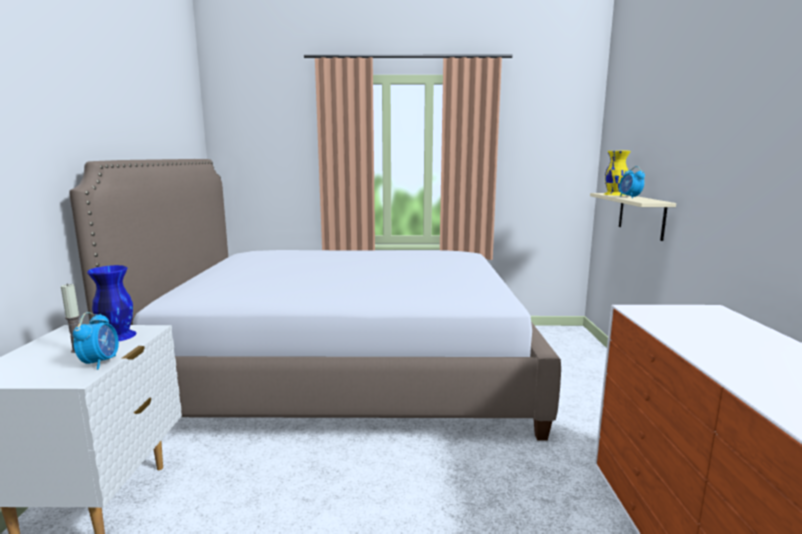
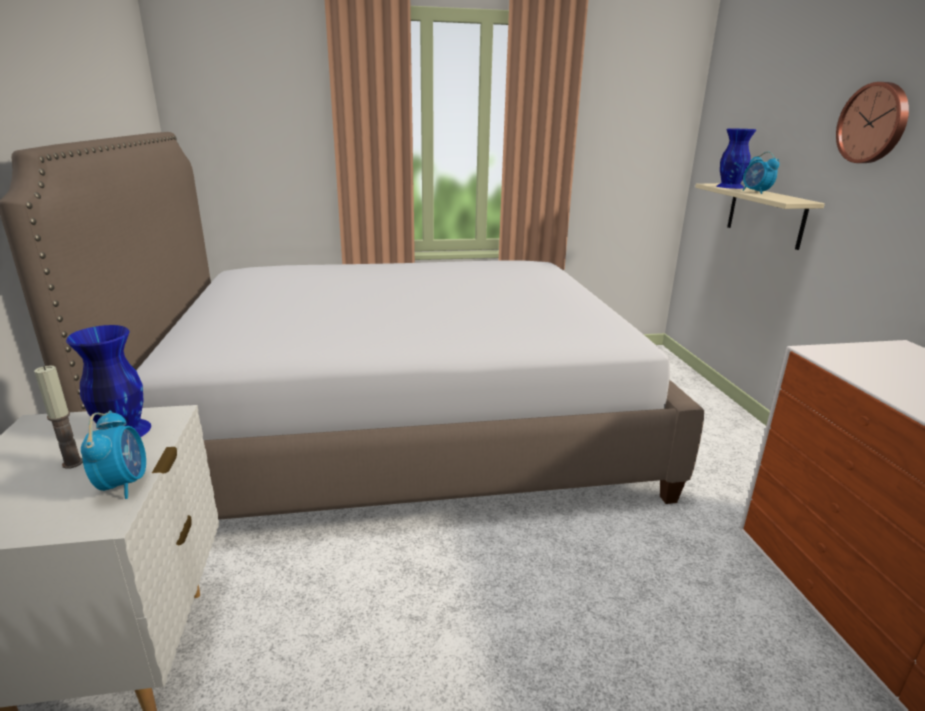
camera: 10 degrees left, 10 degrees up
yellow vase [604,151,631,195] -> blue vase [716,128,756,189]
none -> wall clock [836,82,909,163]

